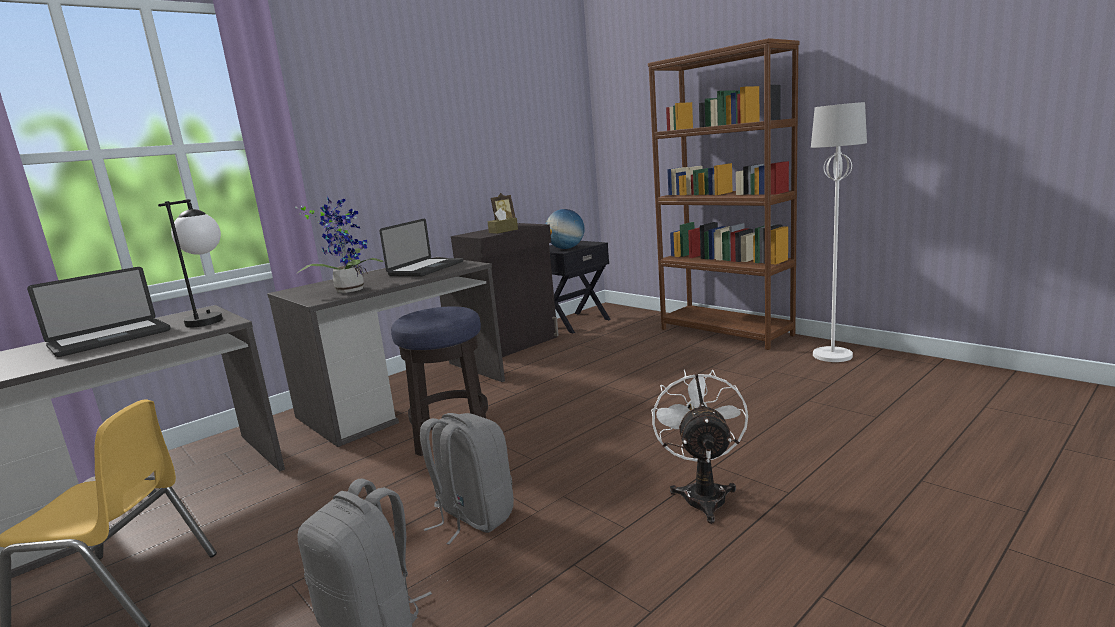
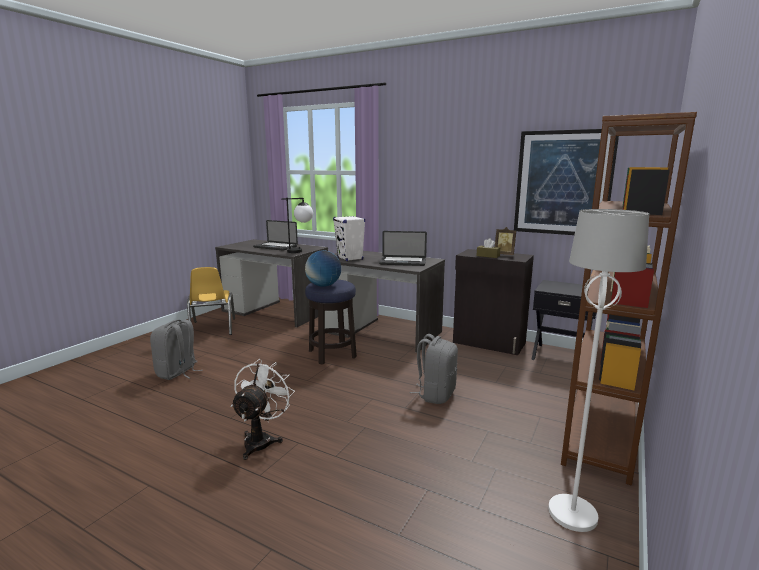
camera: 70 degrees right, 0 degrees up
potted plant [295,196,384,293] -> white speaker [333,216,365,261]
grey backpack [420,413,514,545] -> grey backpack moved to [409,334,458,404]
globe [546,209,584,249] -> globe moved to [305,250,341,287]
white fan [651,370,748,524] -> white fan turned 60 degrees counterclockwise [231,359,295,460]
none -> picture [514,129,619,235]

